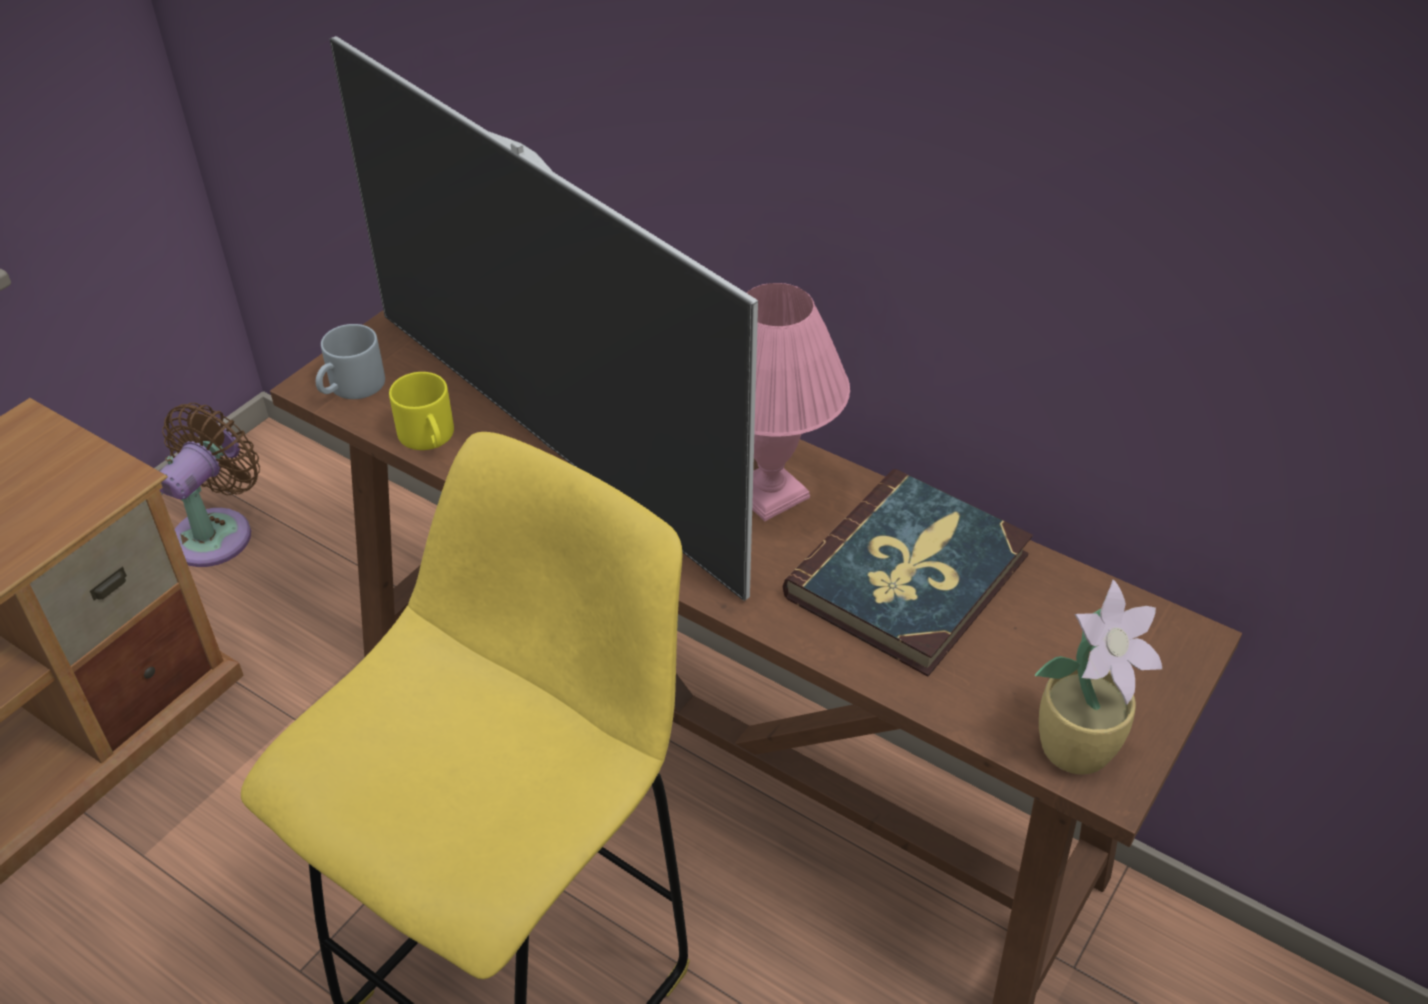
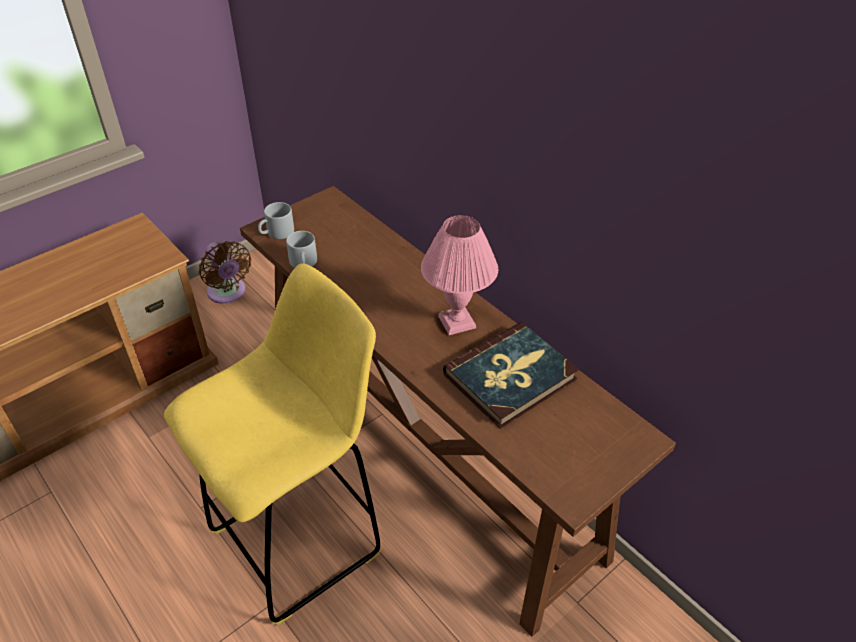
camera: 15 degrees right, 0 degrees up
brown fan [160,403,260,567] -> brown fan turned 105 degrees clockwise [199,241,251,304]
television [330,36,758,601] -> none
yellow mug [389,372,454,450] -> grey mug [286,231,317,268]
potted plant [1035,580,1162,775] -> none

